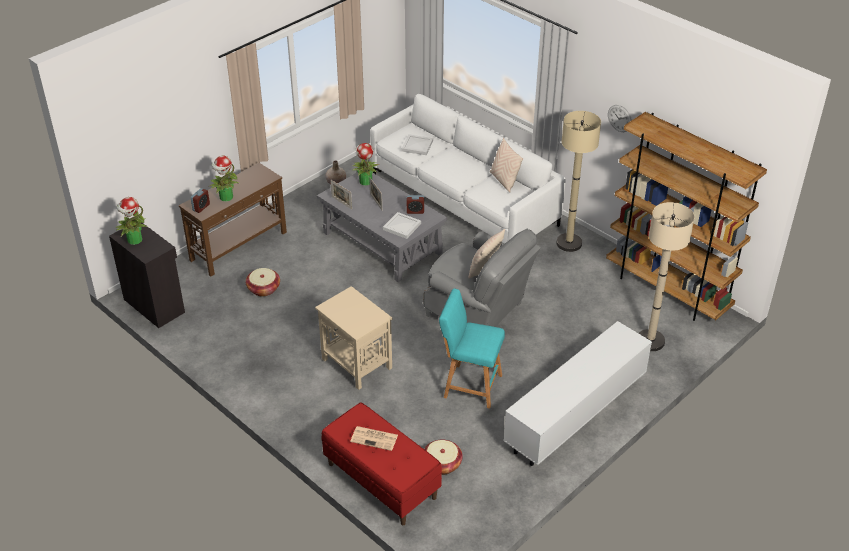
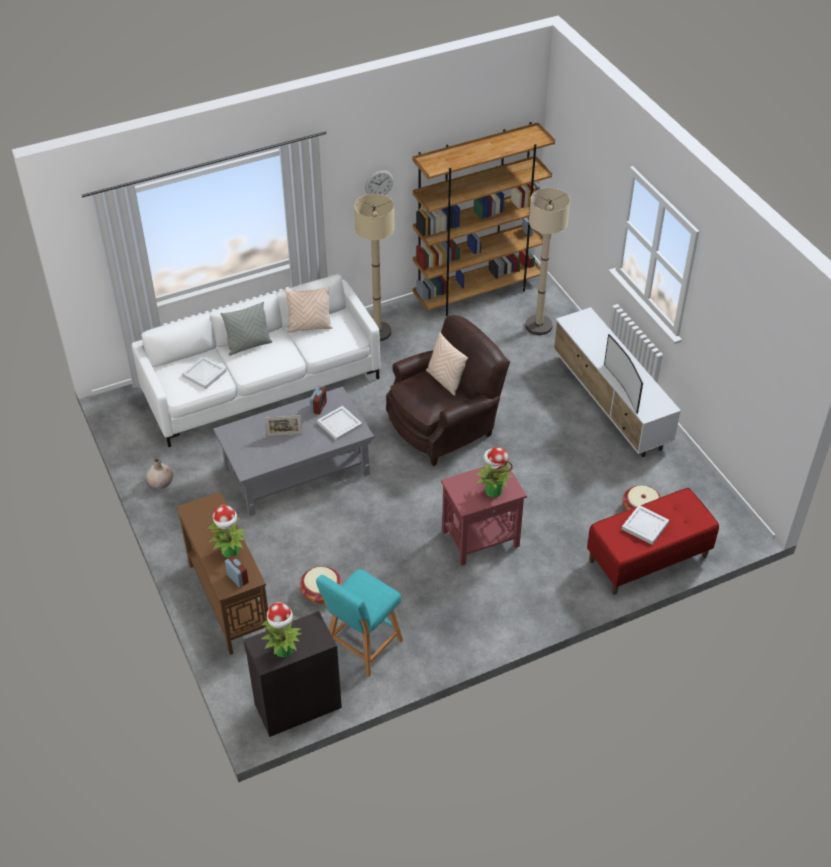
camera: 70 degrees left, 5 degrees up
beige side table [315,286,393,390] -> red side table [441,466,527,566]
picture frame [331,180,352,209] -> none
newspaper [350,426,398,451] -> white tray [622,505,669,545]
potted plant [353,143,379,186] -> potted plant moved to [476,447,513,498]
grey armchair [423,229,541,327] -> brown armchair [386,315,510,466]
turquoise stool [439,289,505,409] -> turquoise stool moved to [316,569,403,677]
none -> grey pillow [221,302,272,356]
none -> television [604,334,643,414]

